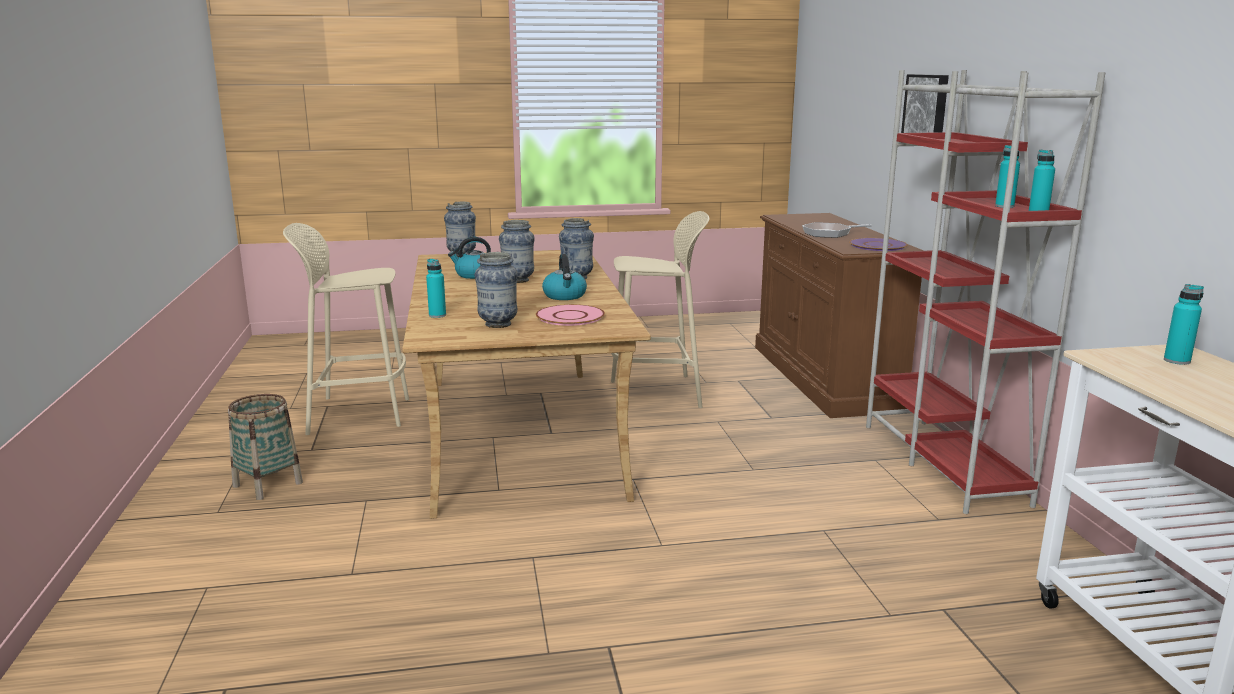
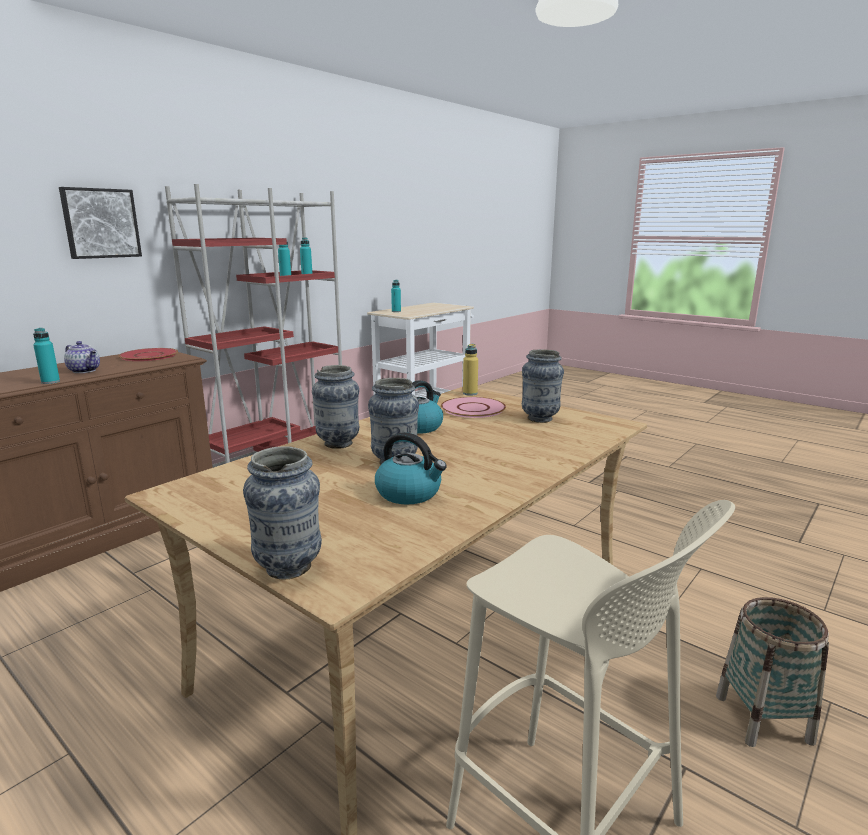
camera: 130 degrees left, 0 degrees up
turquoise bottle [426,259,446,318] -> turquoise bottle moved to [33,328,60,384]
beige stool [611,211,709,408] -> none
frying pan [802,222,872,238] -> teapot [64,341,100,373]
purple plate [849,238,908,251] -> red plate [119,348,178,361]
none -> yellow bottle [463,344,478,396]

